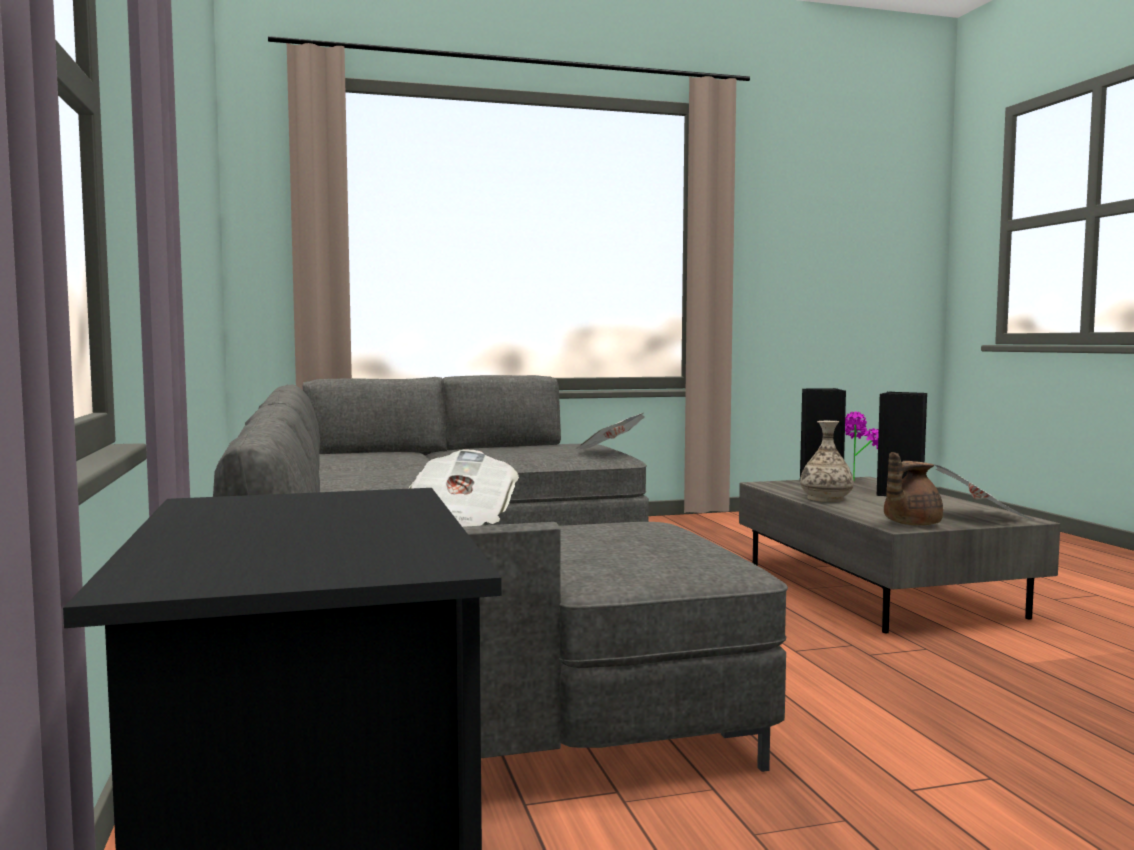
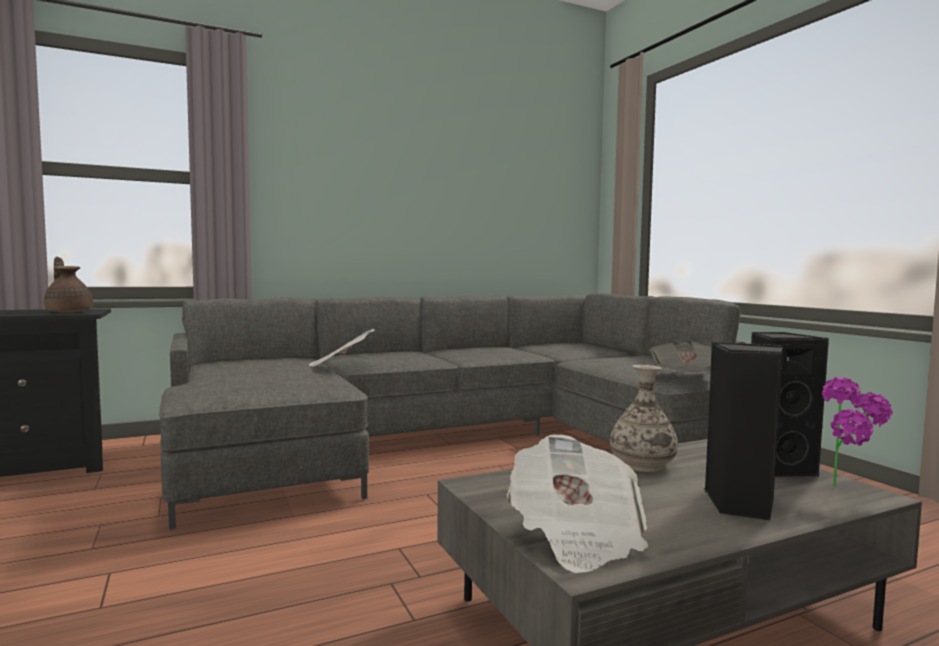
camera: 80 degrees right, 0 degrees up
brown teapot [884,452,943,526] -> brown teapot moved to [44,257,93,313]

